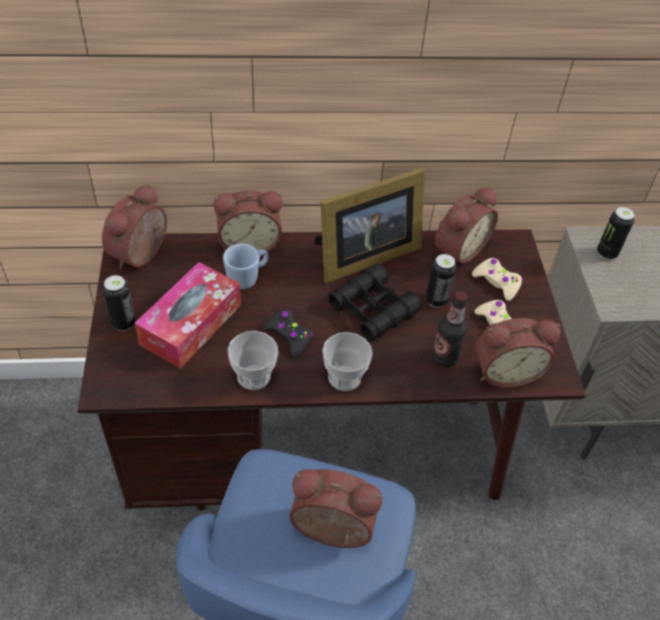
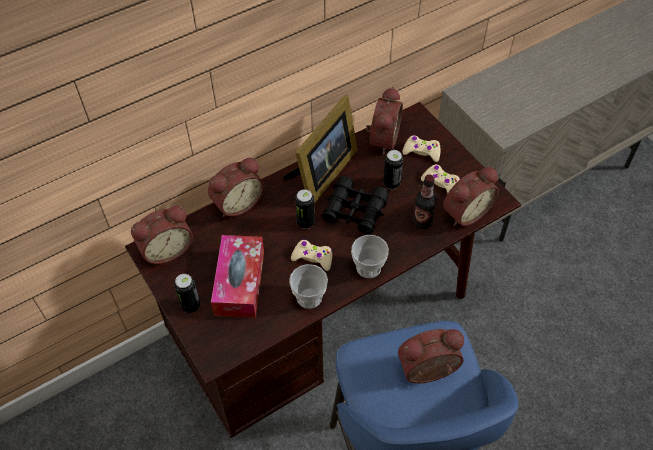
camera: 25 degrees left, 5 degrees up
alarm clock [102,184,167,269] -> alarm clock turned 120 degrees counterclockwise [131,206,193,264]
blue mug [223,244,269,289] -> none
black game controller [263,310,313,358] -> beige game controller [291,239,332,271]
can [597,207,635,260] -> can moved to [295,189,315,229]

